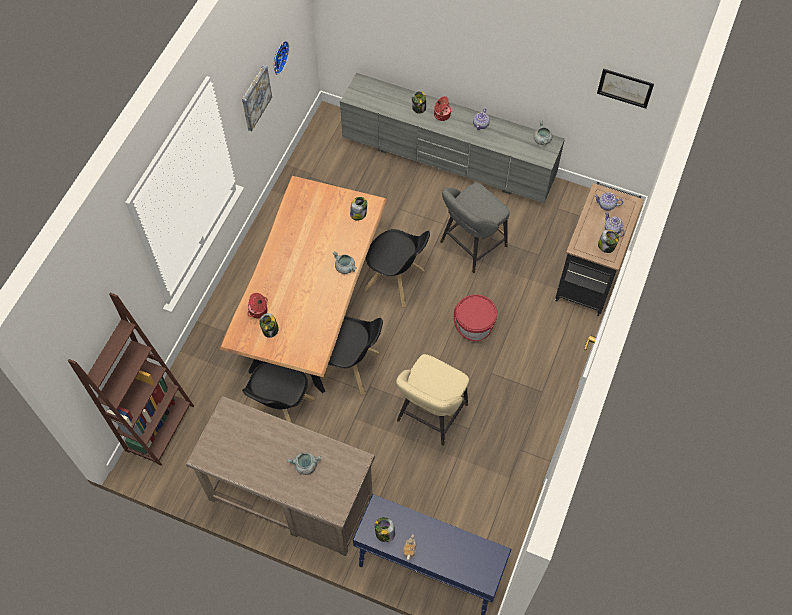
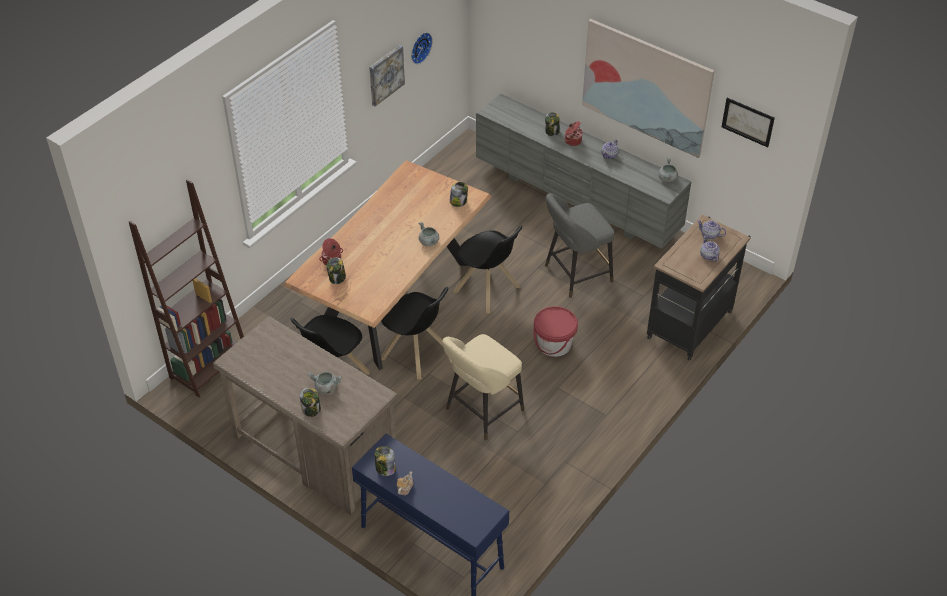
camera: 15 degrees right, 15 degrees down
jar [598,230,619,253] -> jar moved to [300,388,321,417]
none -> picture [582,19,714,158]

